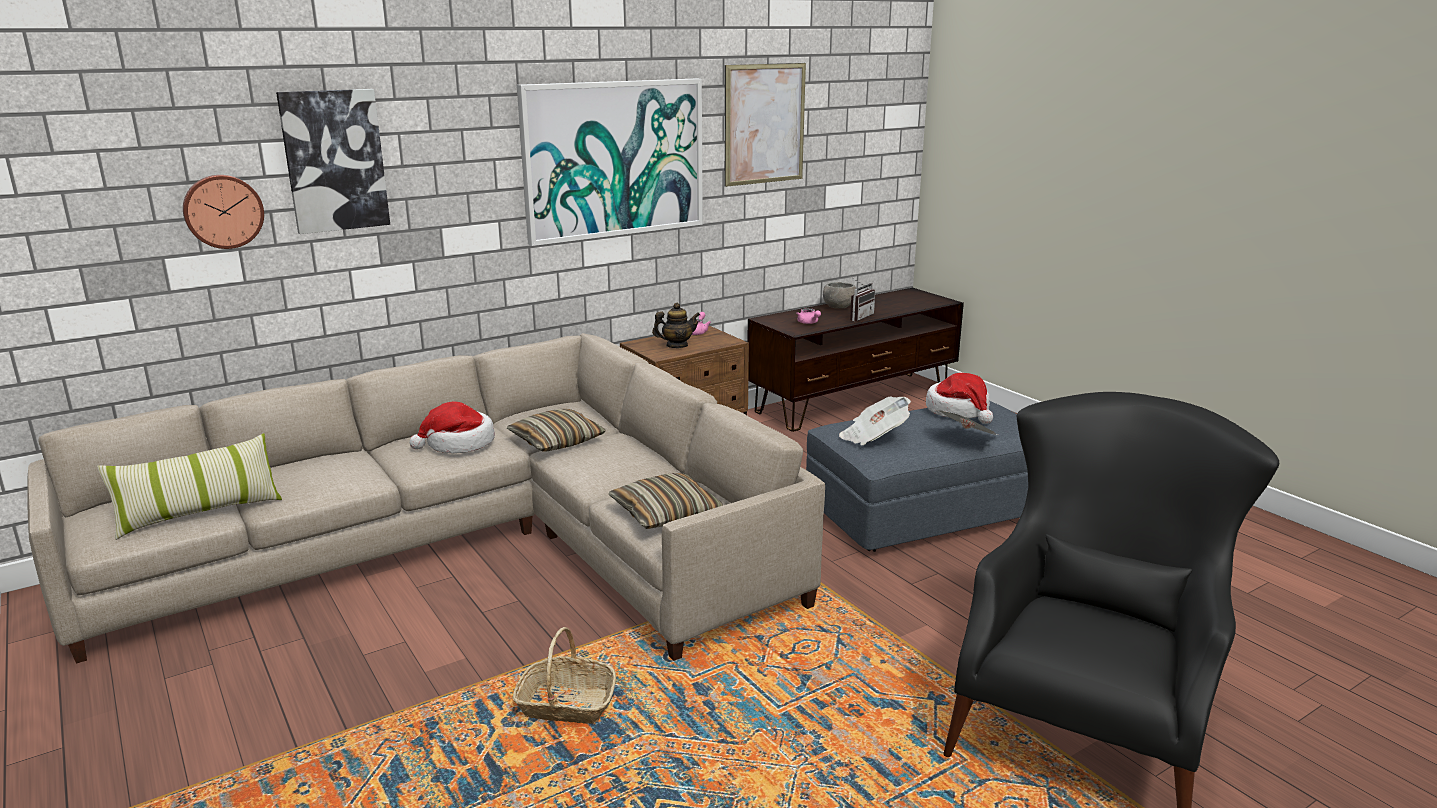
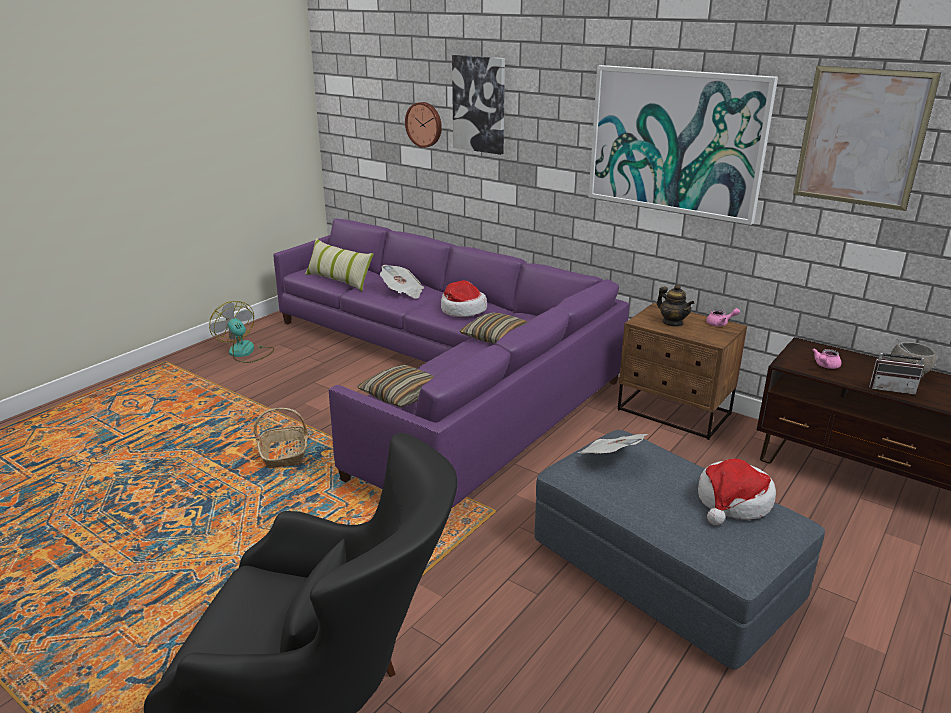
camera: 70 degrees right, 5 degrees up
beige sofa [28,333,825,664] -> purple sofa [273,218,630,508]
newspaper [937,410,999,435] -> newspaper moved to [380,265,424,299]
none -> fan [209,301,274,363]

